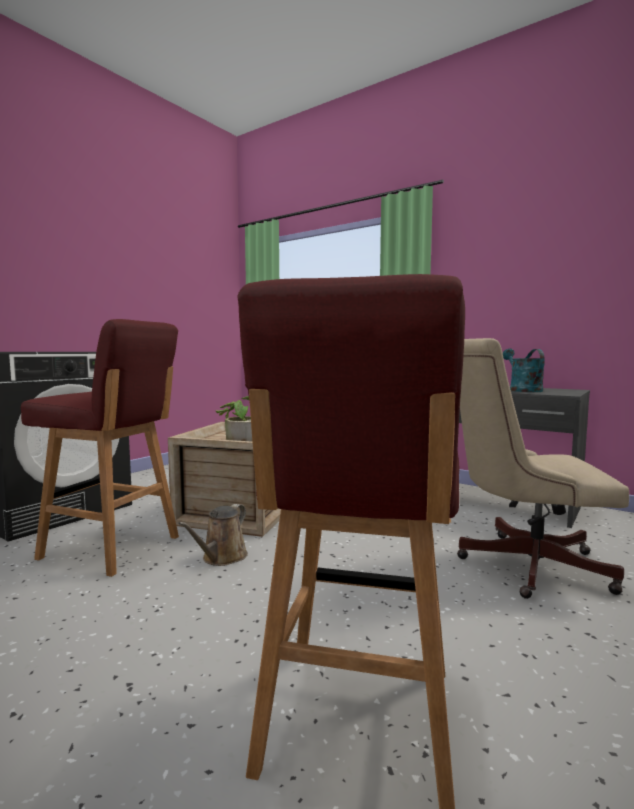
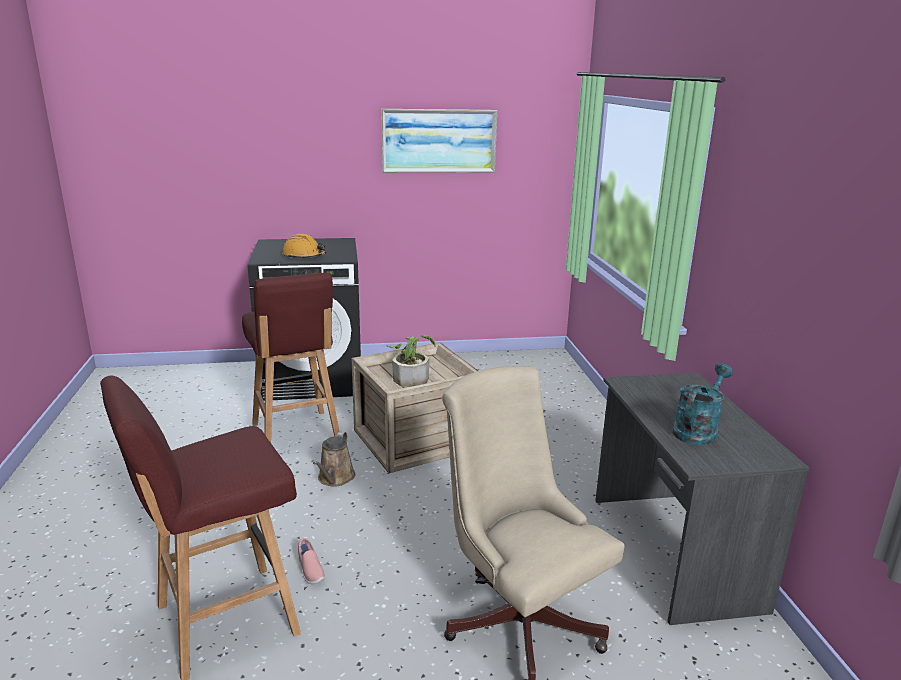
camera: 45 degrees right, 15 degrees up
brown watering can [178,504,248,566] -> brown watering can turned 60 degrees counterclockwise [313,432,356,486]
none -> orange hard hat [282,234,326,259]
none -> pink shoe [298,538,325,584]
none -> picture [381,109,497,173]

